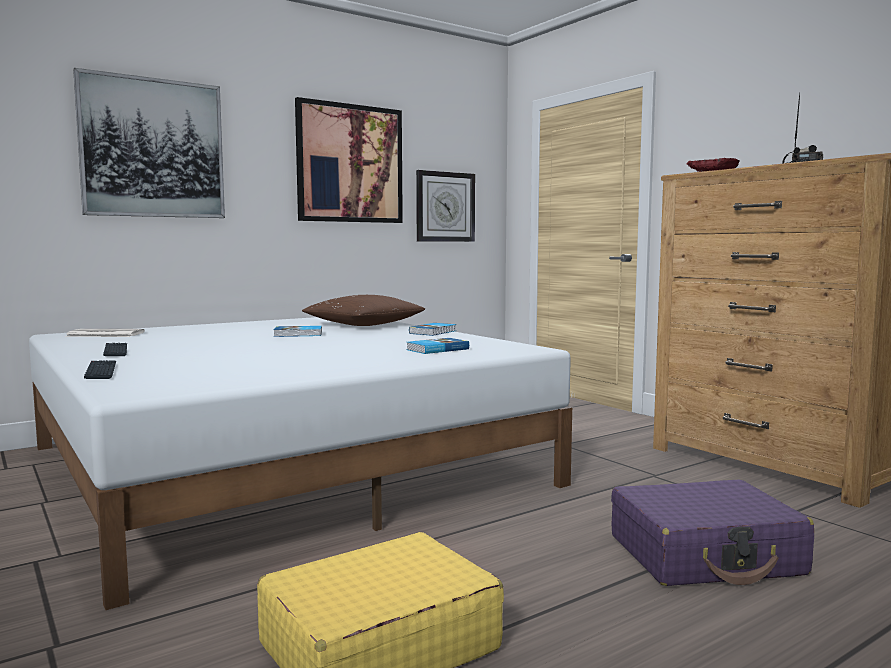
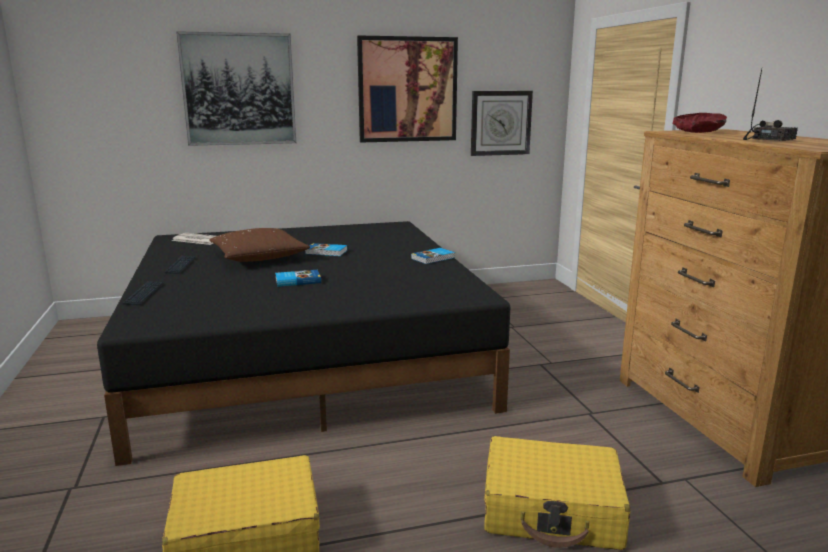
camera: 20 degrees right, 10 degrees up
white bed [29,317,572,610] -> black bed [97,221,510,466]
brown pillow [302,295,425,326] -> brown pillow moved to [209,228,310,262]
book [406,338,469,354] -> book moved to [275,270,321,287]
purple suitcase [611,480,814,586] -> yellow suitcase [484,436,631,550]

